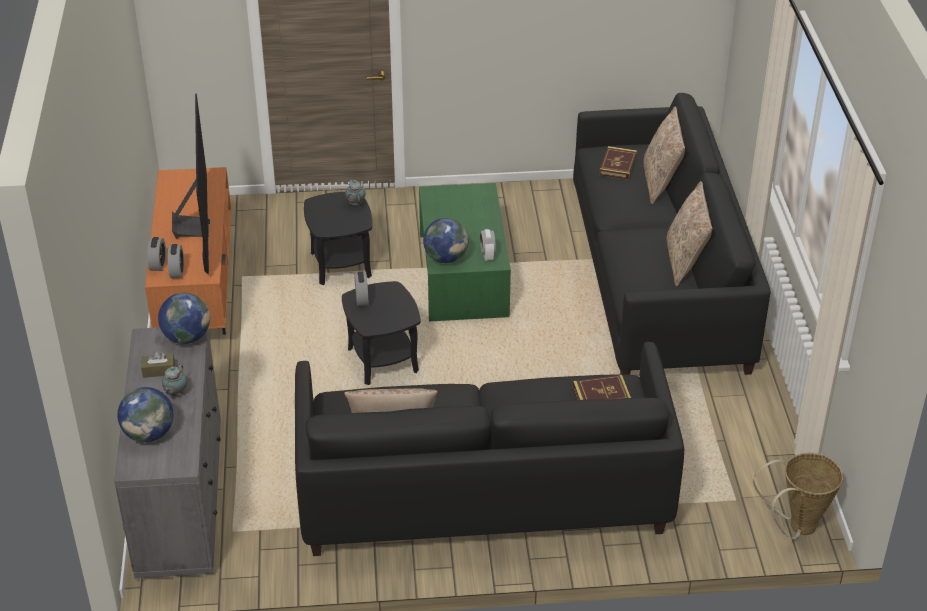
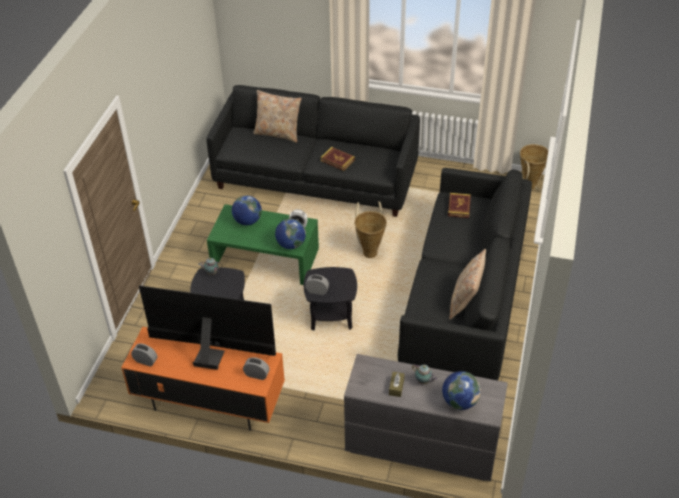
camera: 70 degrees left, 5 degrees up
alarm clock [147,237,166,271] -> alarm clock moved to [131,344,157,366]
globe [158,293,210,344] -> globe moved to [232,196,262,225]
book [599,146,637,180] -> book moved to [320,147,355,171]
beige pillow [666,181,713,286] -> none
none -> basket [354,201,387,258]

